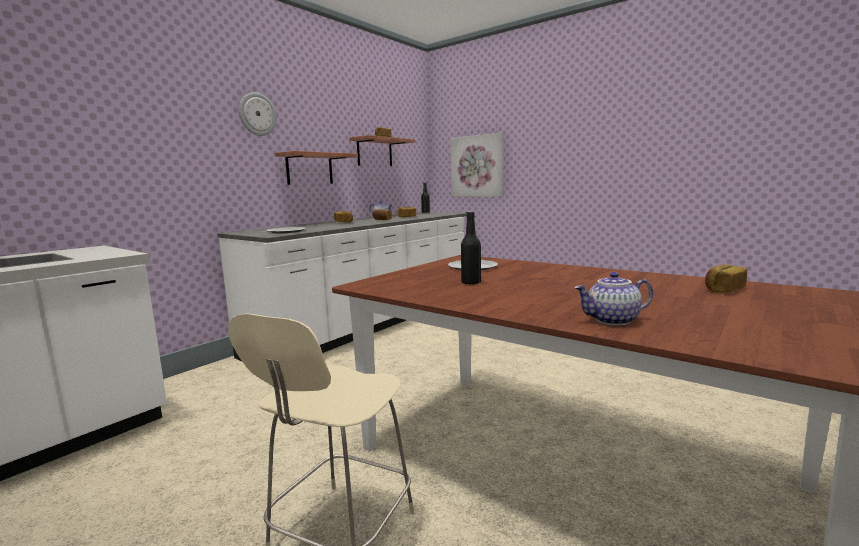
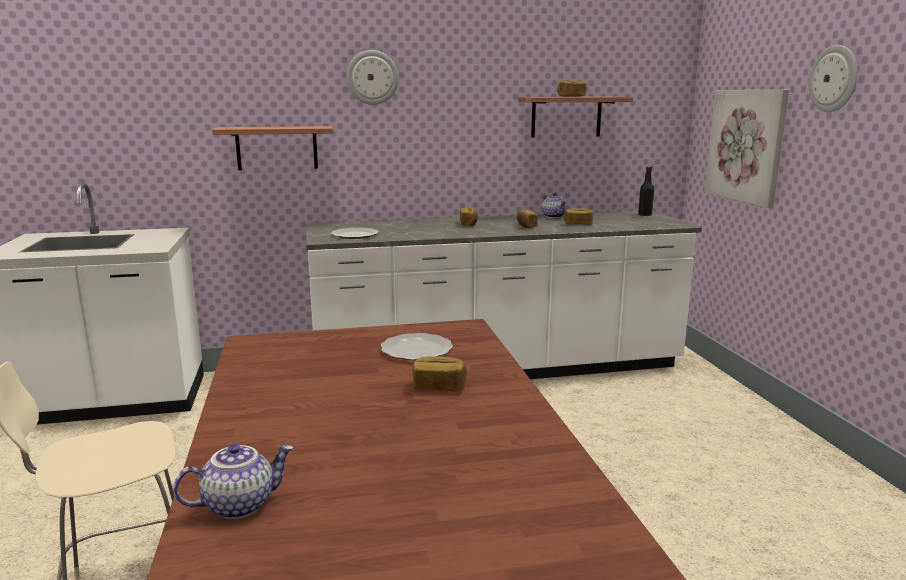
camera: 40 degrees right, 5 degrees up
shelf [275,151,358,185] -> shelf moved to [212,126,333,170]
black bottle [461,212,481,284] -> none
teapot [574,272,653,326] -> teapot turned 120 degrees clockwise [173,443,294,519]
bread [705,265,747,292] -> bread moved to [412,356,467,392]
none -> wall clock [809,45,858,112]

